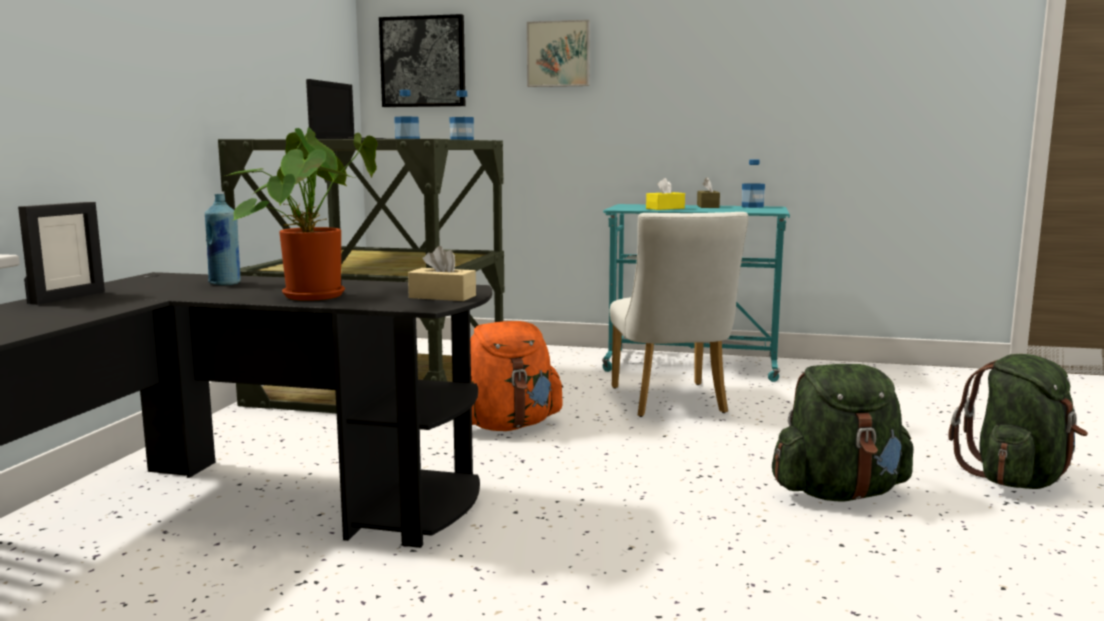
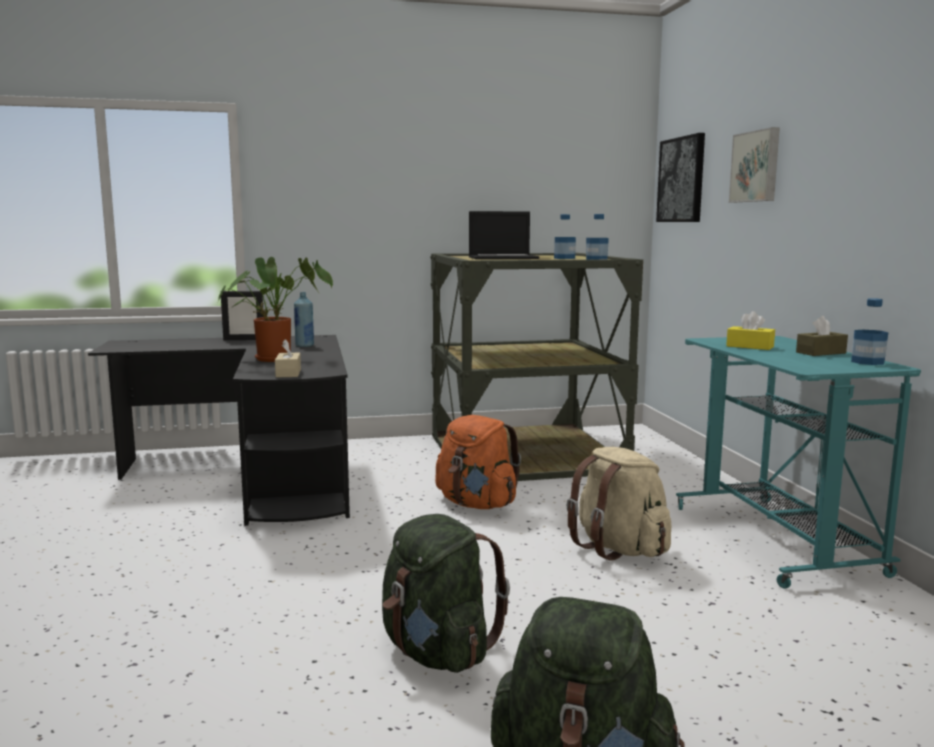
camera: 65 degrees right, 0 degrees up
white chair [610,212,748,417] -> beige backpack [566,447,671,561]

